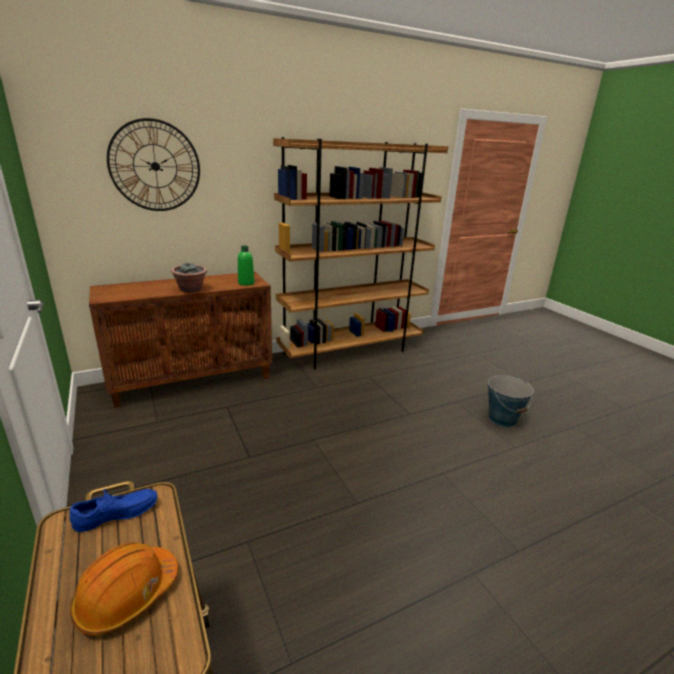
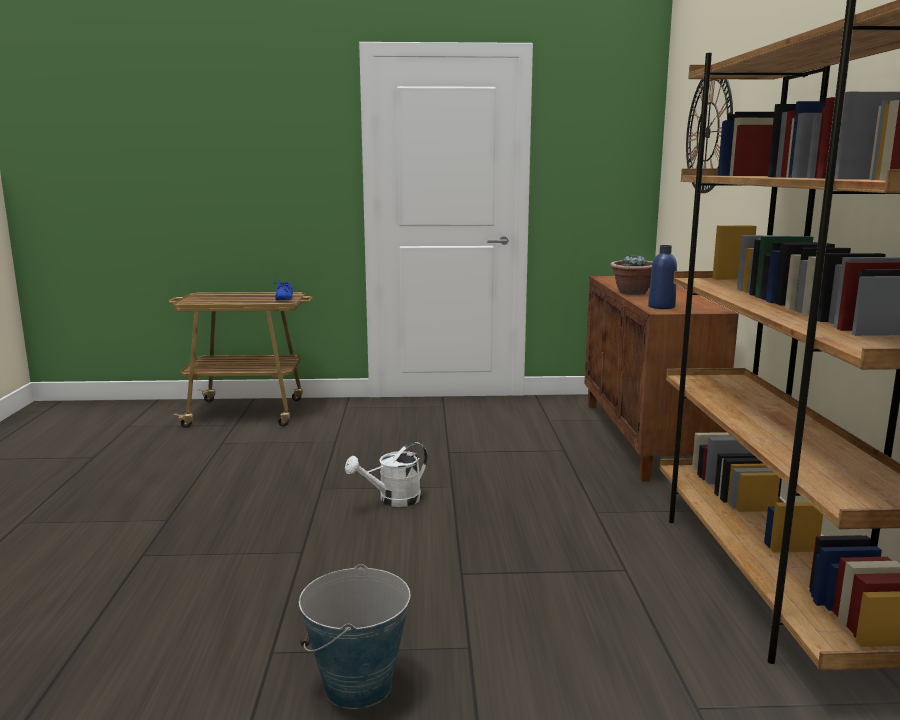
camera: 115 degrees right, 10 degrees down
orange hard hat [70,542,178,636] -> none
green bottle [238,246,254,286] -> blue bottle [648,245,677,309]
none -> white watering can [345,442,428,507]

